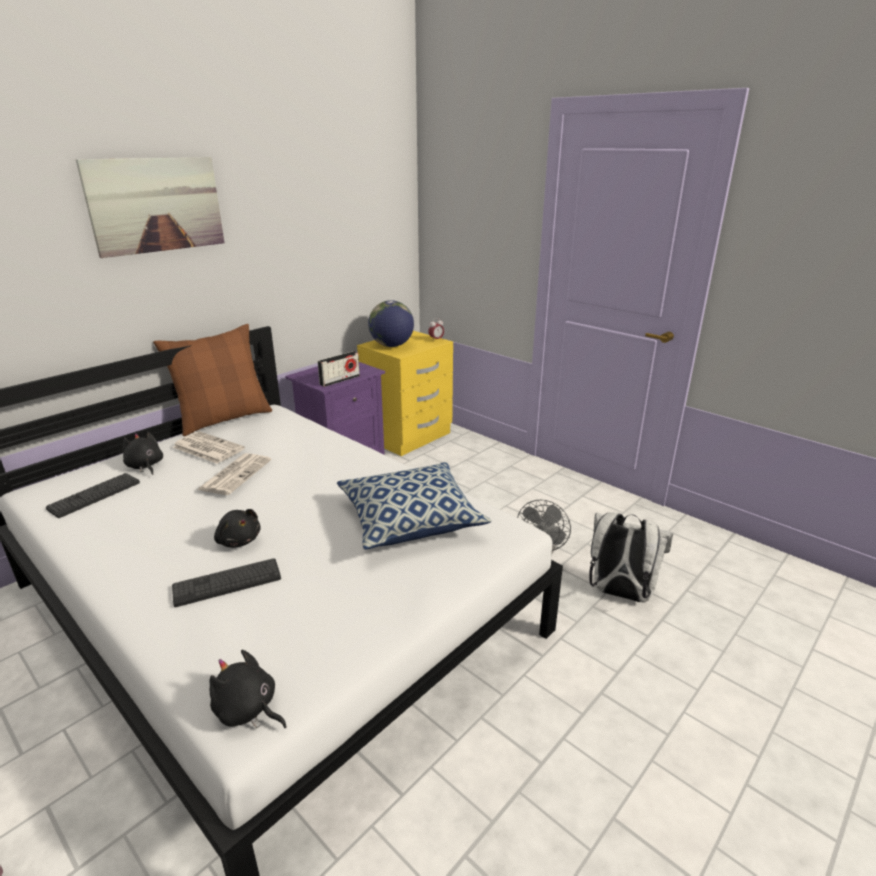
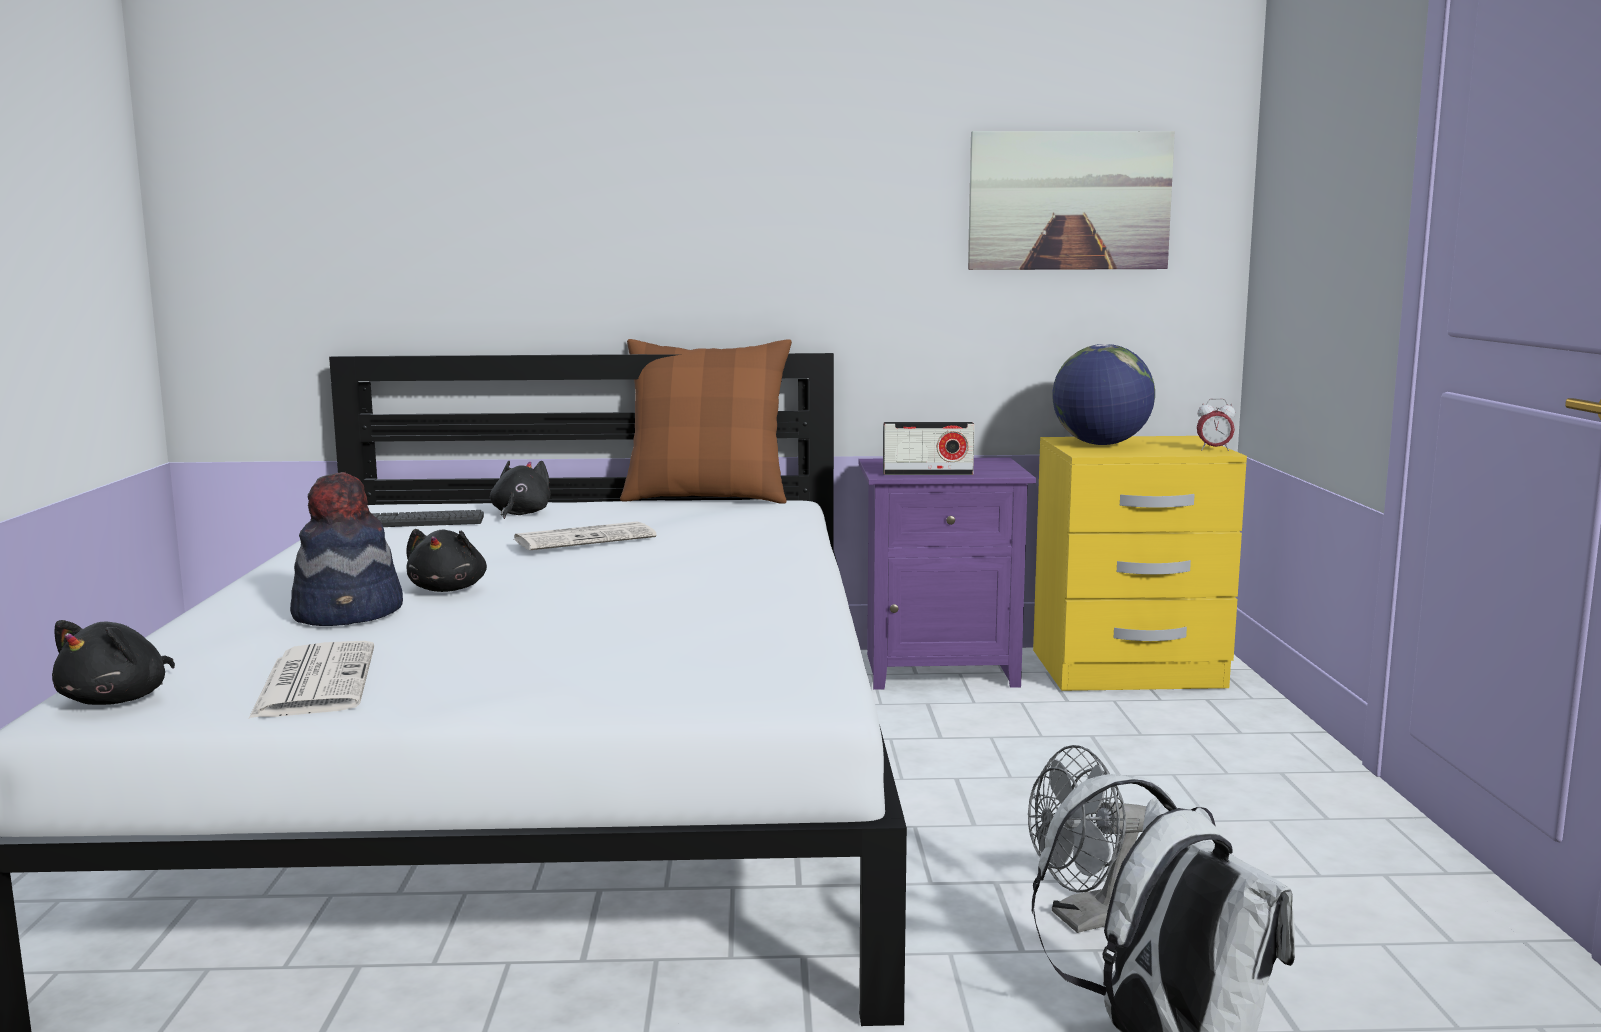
camera: 45 degrees right, 15 degrees down
picture [76,157,224,258] -> picture moved to [968,131,1175,270]
keyboard [172,558,281,607] -> hat [290,472,403,626]
newspaper [173,431,245,464] -> newspaper moved to [248,641,374,719]
black plush toy [210,650,287,728] -> black plush toy turned 150 degrees counterclockwise [52,620,175,705]
pillow [337,462,492,550] -> none

